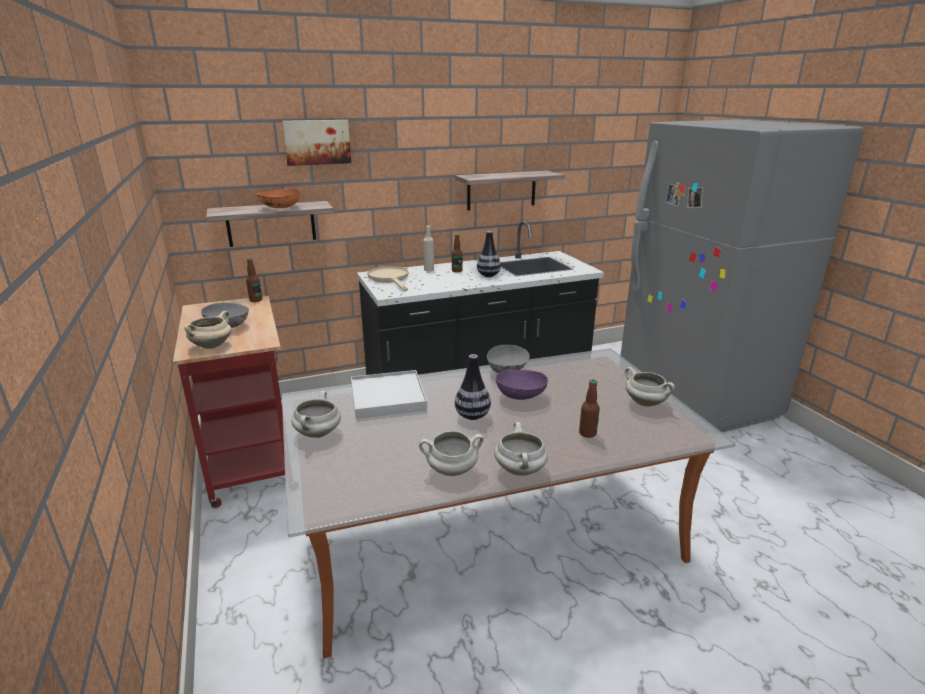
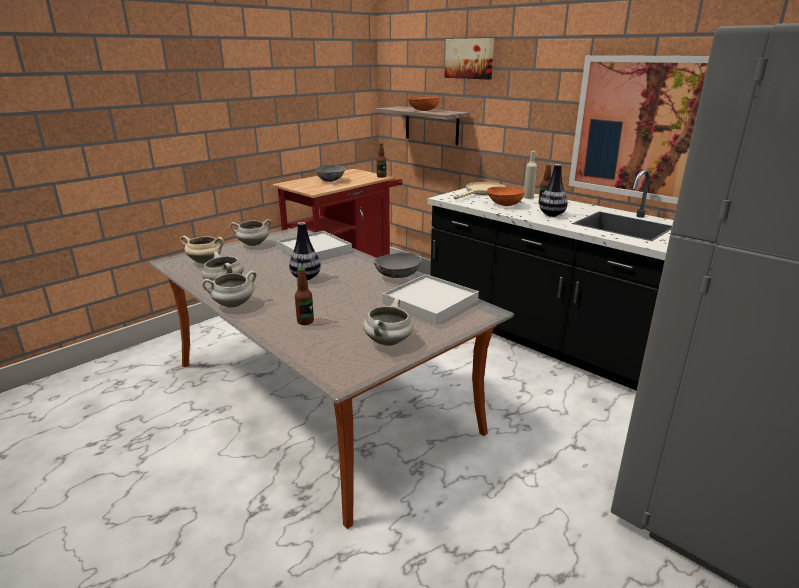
camera: 65 degrees right, 0 degrees up
beige cooking pot [184,311,232,349] -> beige cooking pot moved to [180,236,224,264]
shelf [455,170,565,210] -> picture [569,55,709,204]
purple bowl [496,370,548,400] -> none
none -> white tray [383,274,479,324]
none -> orange bowl [487,187,524,206]

